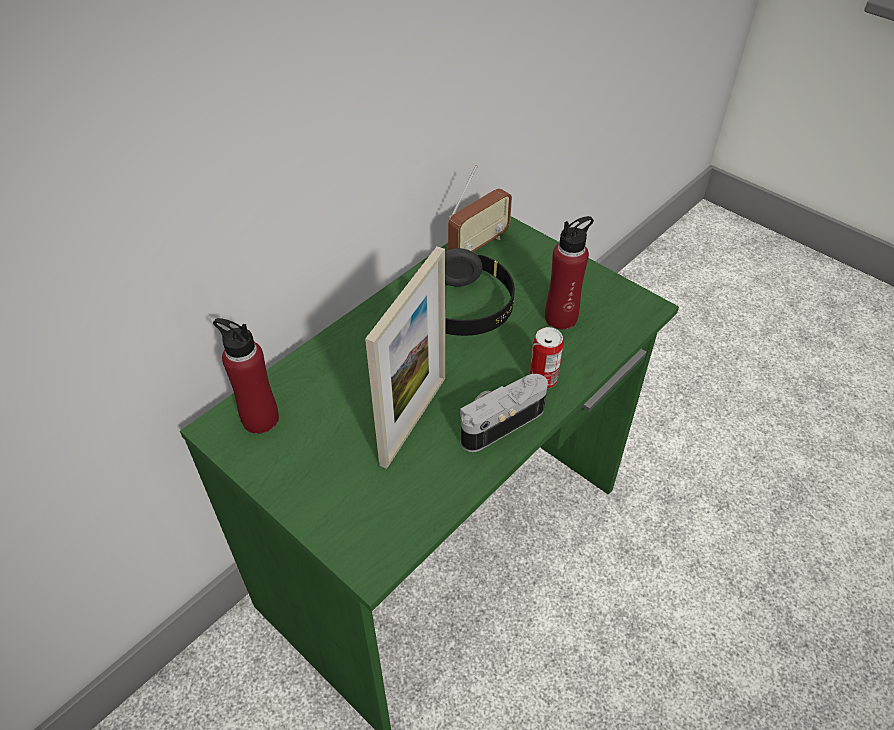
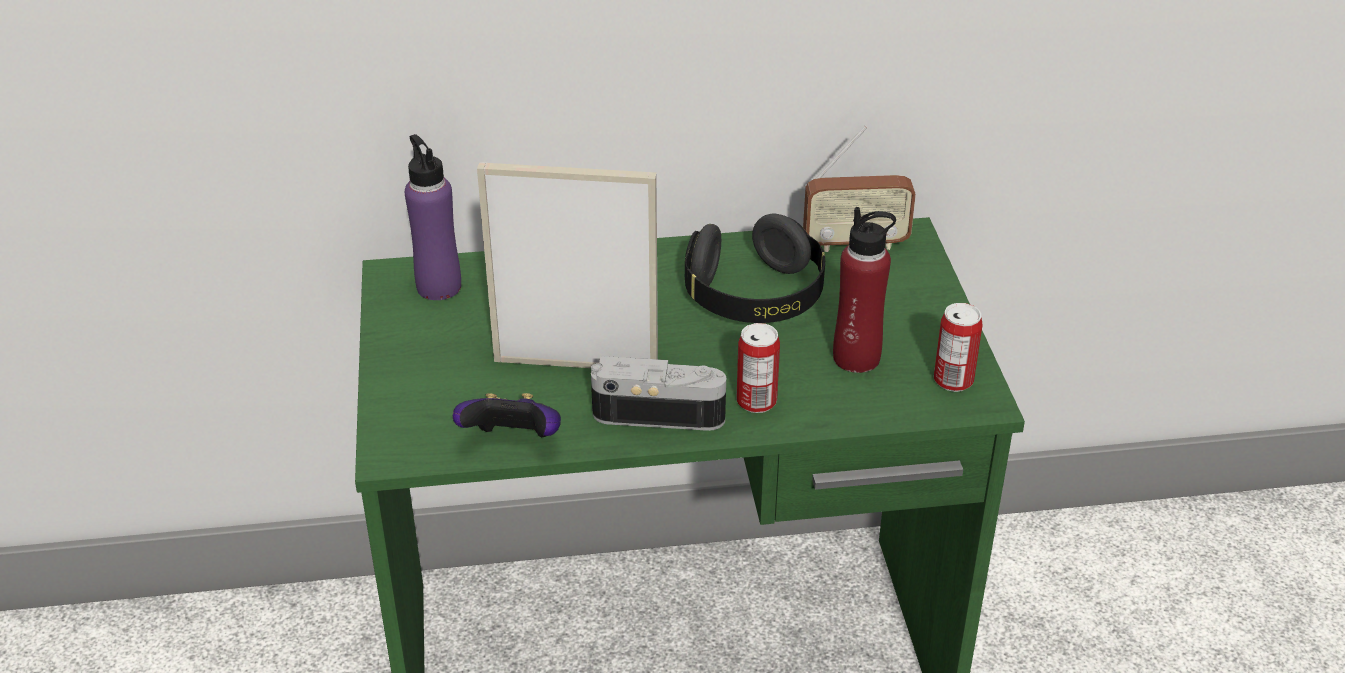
camera: 40 degrees right, 10 degrees down
red bottle [213,318,279,434] -> purple bottle [405,134,461,300]
picture frame [365,246,445,469] -> picture frame turned 150 degrees counterclockwise [477,162,658,368]
none -> game controller [453,393,561,437]
none -> can [934,303,982,392]

